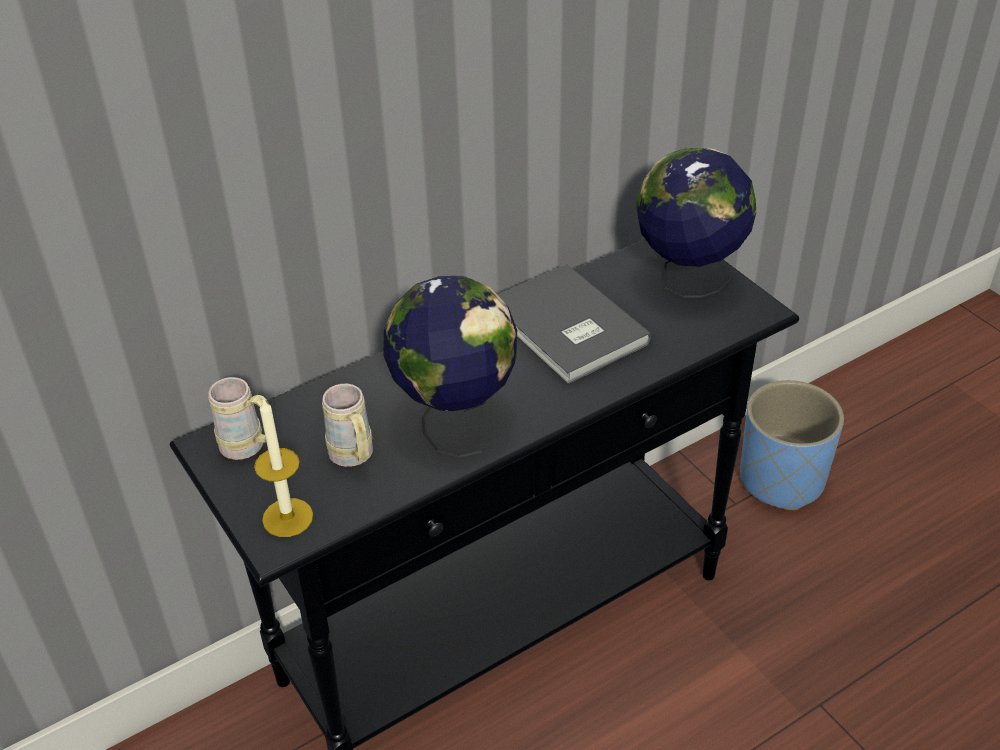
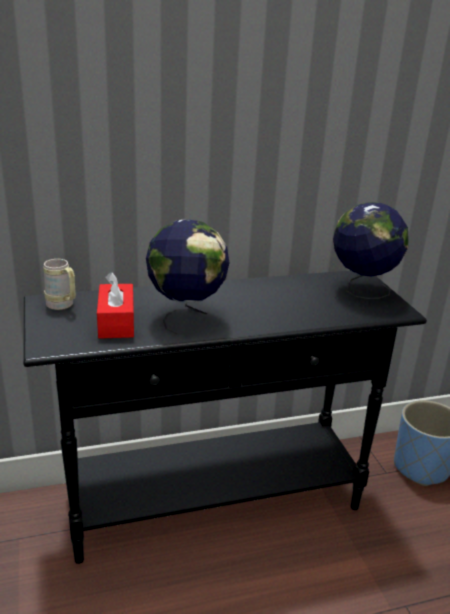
camera: 15 degrees right, 15 degrees down
candle [254,398,313,537] -> none
beige mug [322,384,373,467] -> red tissue box [97,272,134,339]
grey book [497,264,651,384] -> none

